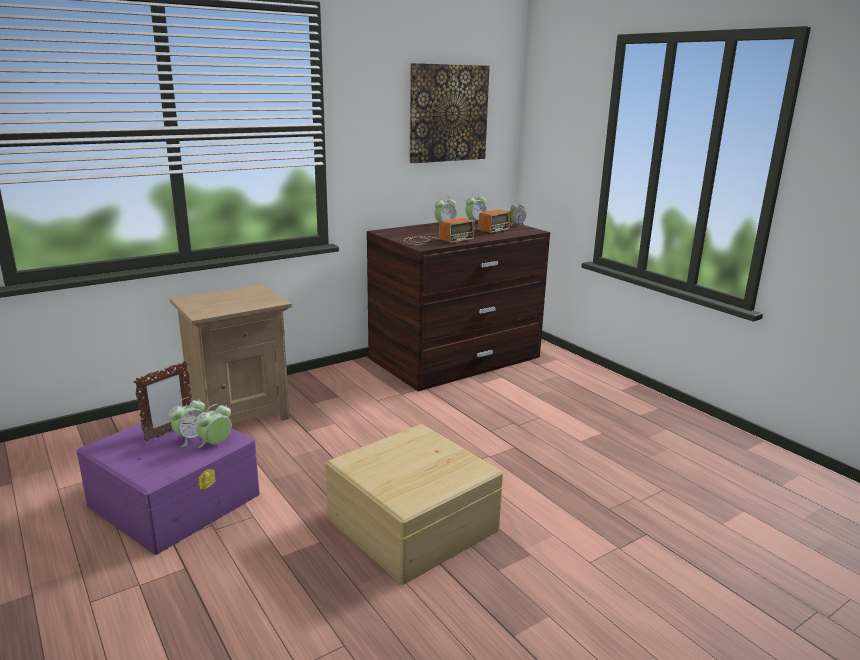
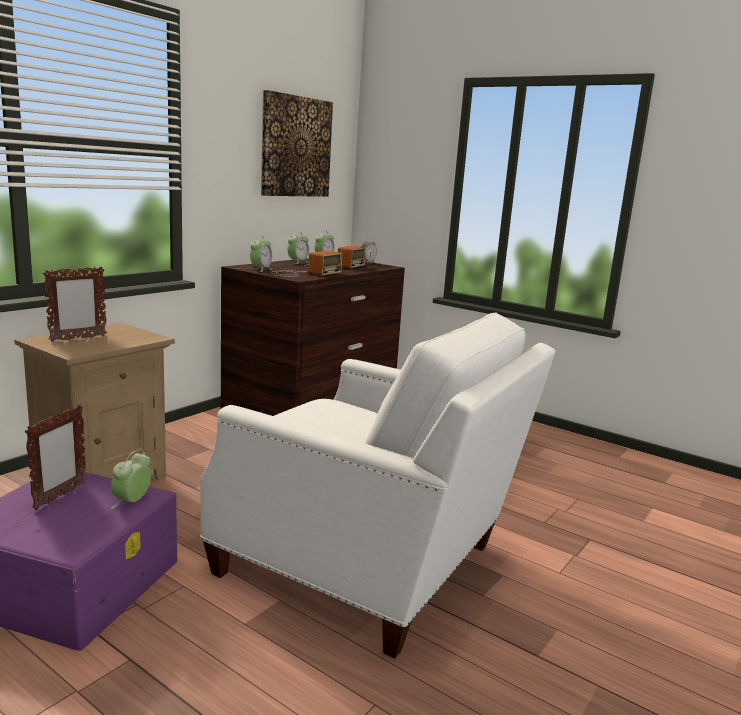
camera: 20 degrees left, 5 degrees down
alarm clock [169,397,205,447] -> alarm clock moved to [250,236,273,272]
beige storage box [326,424,503,585] -> white armchair [200,313,556,658]
none -> picture frame [43,266,107,342]

